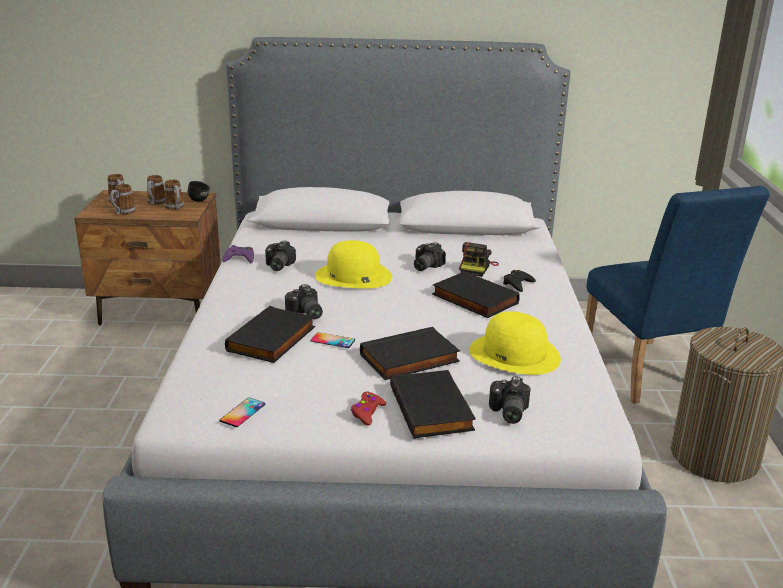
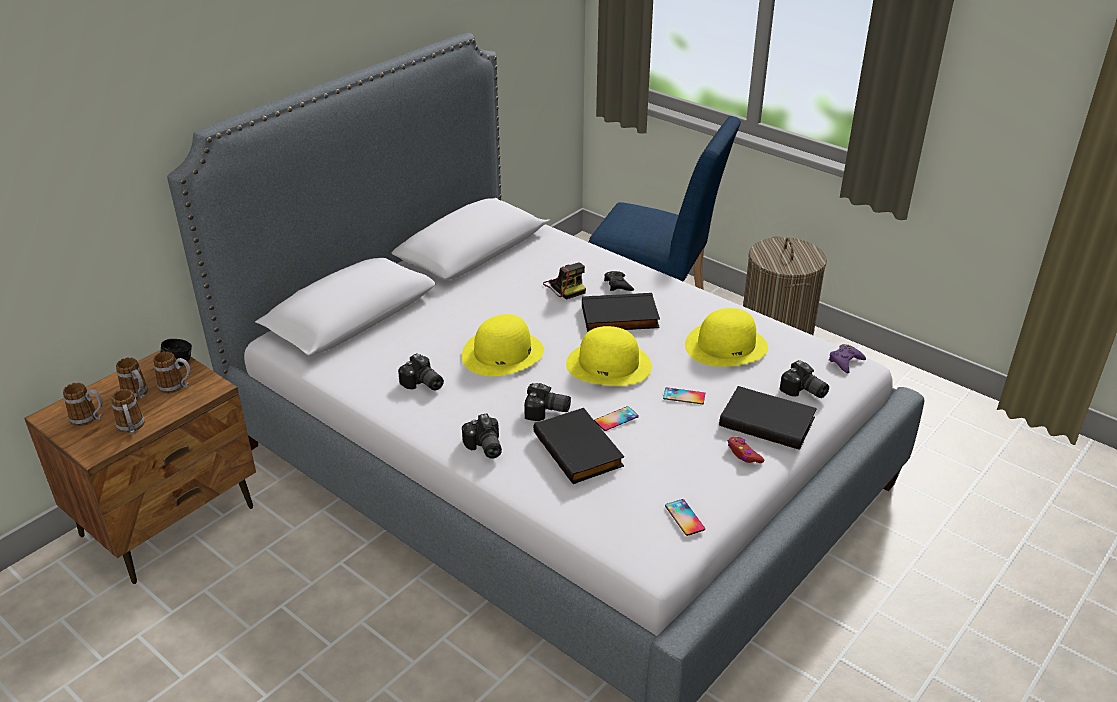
camera: 50 degrees left, 10 degrees up
purple game controller [222,245,254,263] -> purple game controller moved to [829,344,866,373]
black book [360,327,460,380] -> phone [663,387,705,404]
camera [414,242,446,271] -> camera moved to [462,414,502,459]
none -> yellow hat [566,326,652,386]

